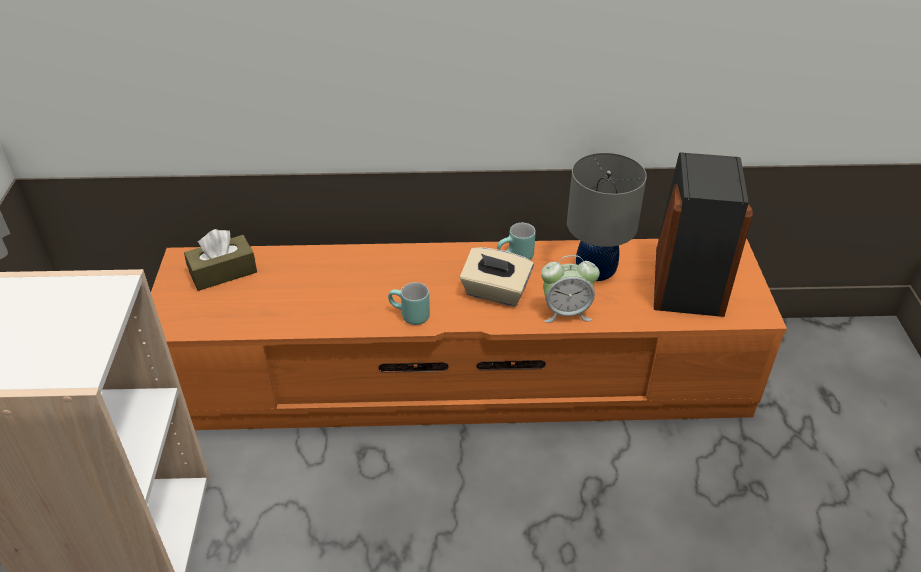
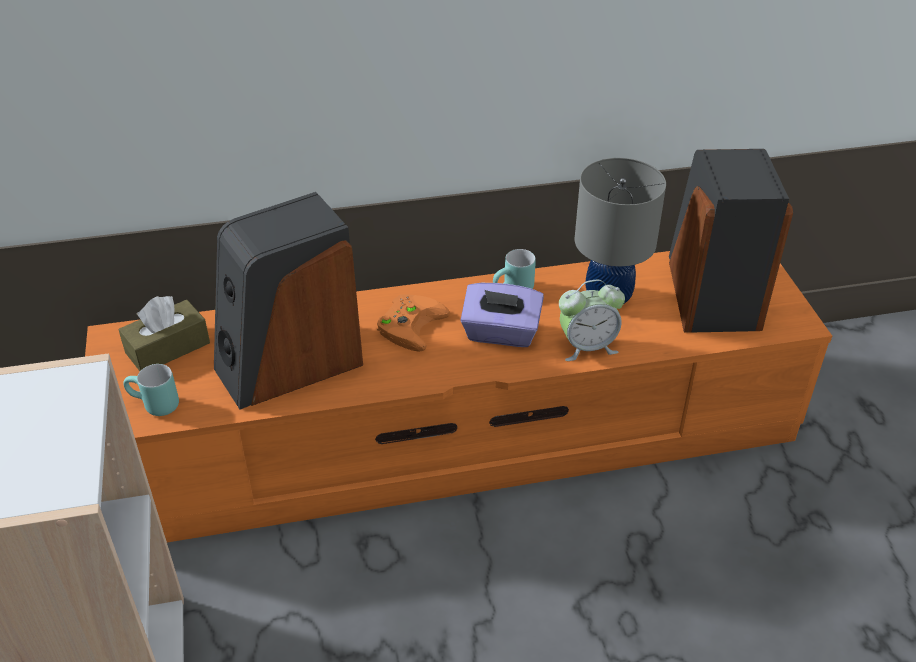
camera: 10 degrees left, 0 degrees up
turquoise mug [388,282,430,325] -> turquoise mug moved to [123,364,179,416]
beige tissue box [460,247,534,306] -> purple tissue box [460,283,544,347]
none -> speaker [214,192,363,410]
none -> orange game controller [377,294,450,352]

